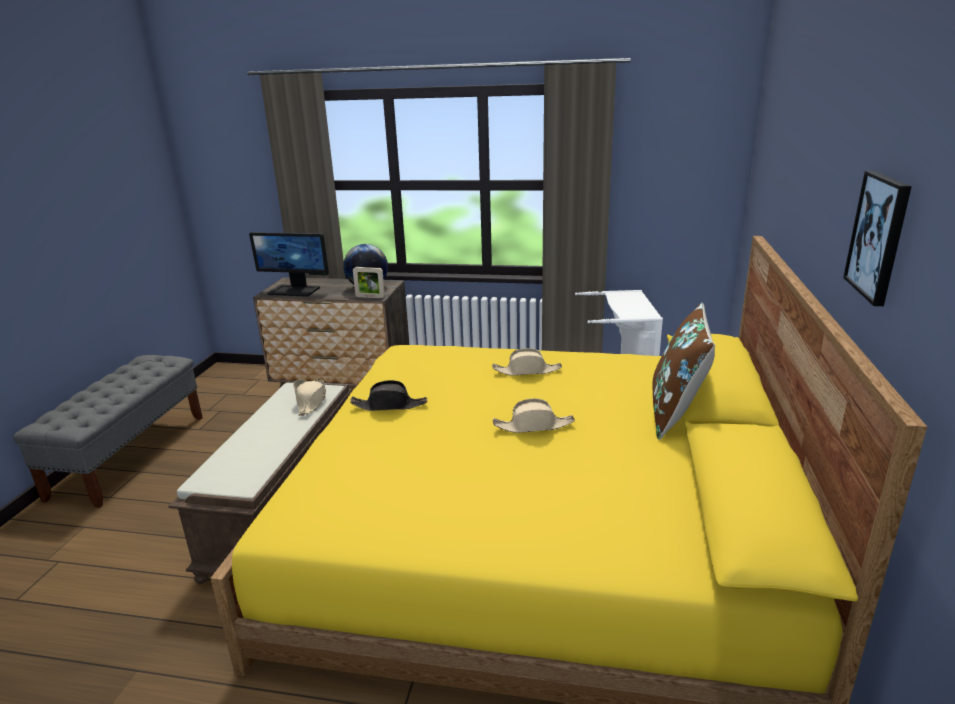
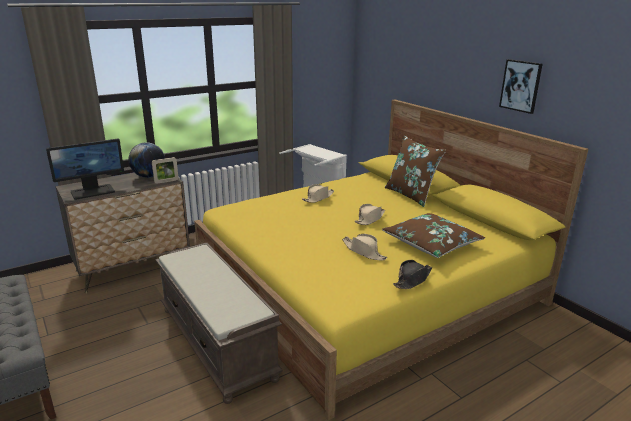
camera: 45 degrees left, 0 degrees up
beige hat [293,379,326,416] -> beige hat moved to [342,234,387,260]
black hat [350,380,427,411] -> black hat moved to [393,260,432,289]
none -> brown pillow [382,213,485,258]

